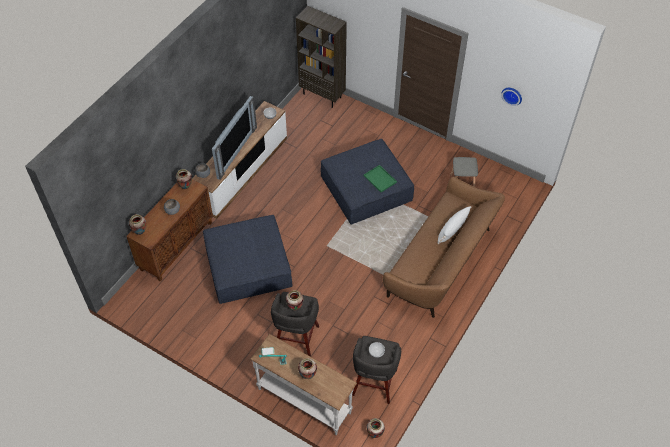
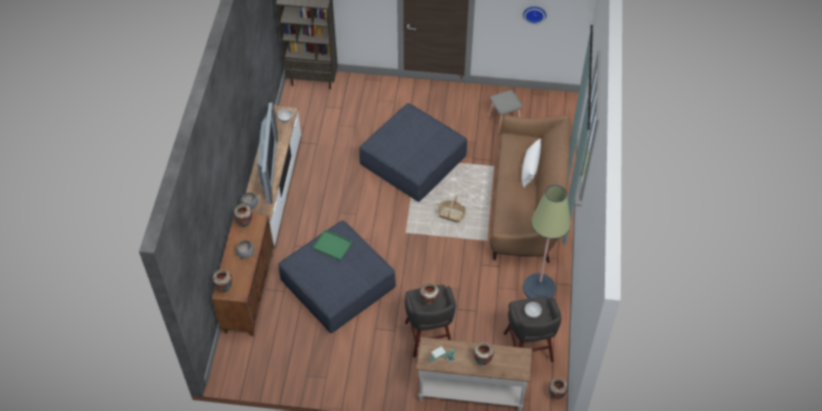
camera: 25 degrees left, 0 degrees up
green tray [364,165,397,192] -> green tray moved to [313,230,353,261]
none -> basket [437,196,466,223]
none -> floor lamp [523,185,571,300]

